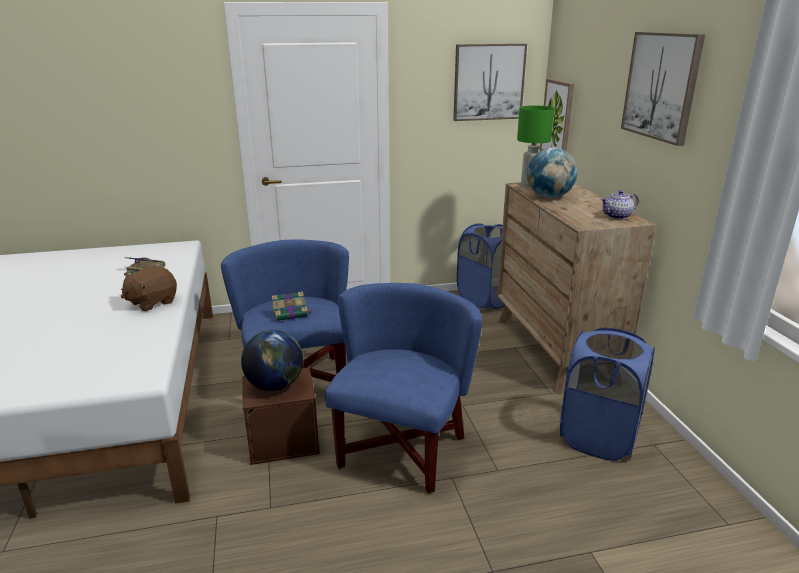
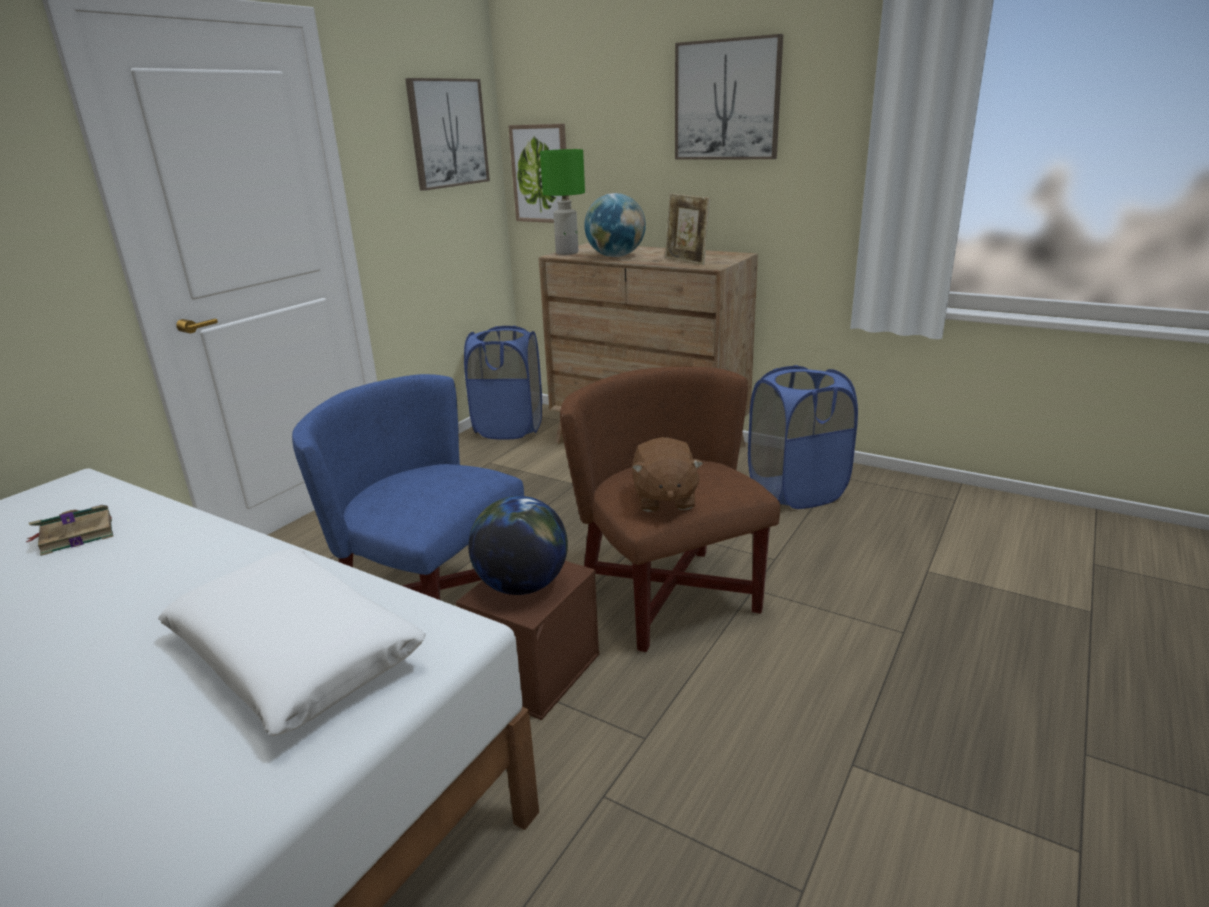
camera: 45 degrees left, 0 degrees up
brown plush toy [121,266,177,311] -> brown plush toy moved to [632,437,704,512]
book [271,291,313,321] -> none
blue armchair [325,283,482,494] -> brown armchair [560,367,780,652]
teapot [601,190,638,220] -> none
none -> white pillow [158,548,426,736]
none -> picture frame [665,193,710,265]

